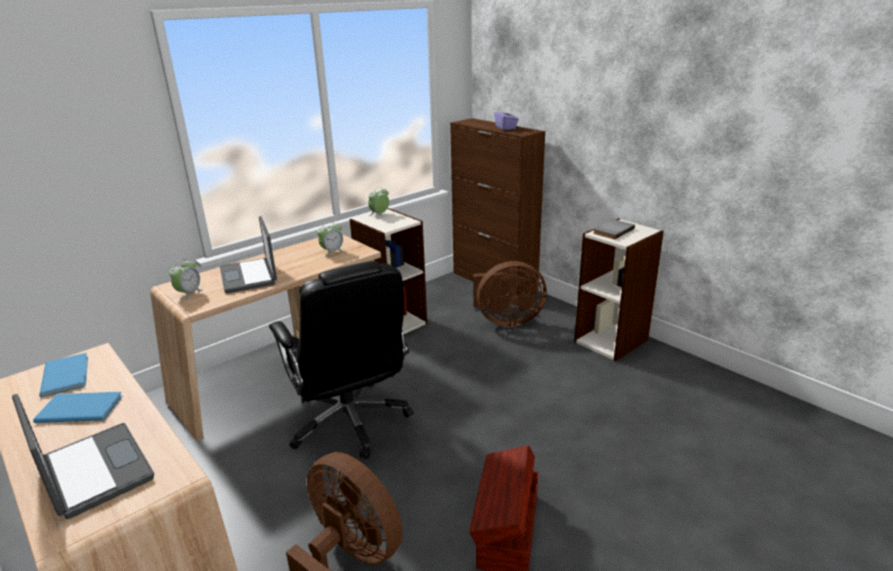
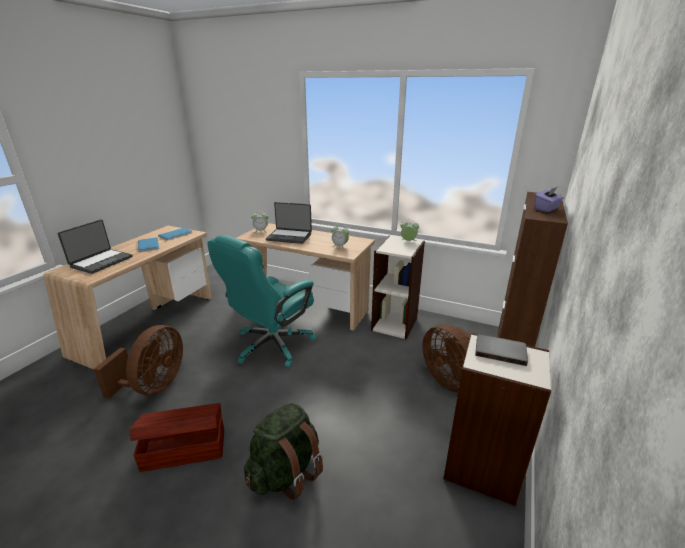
camera: 65 degrees right, 0 degrees up
laptop [220,216,277,293] -> laptop turned 120 degrees counterclockwise [266,202,312,244]
black office chair [269,261,414,459] -> turquoise office chair [207,235,316,367]
none -> green backpack [244,403,323,501]

